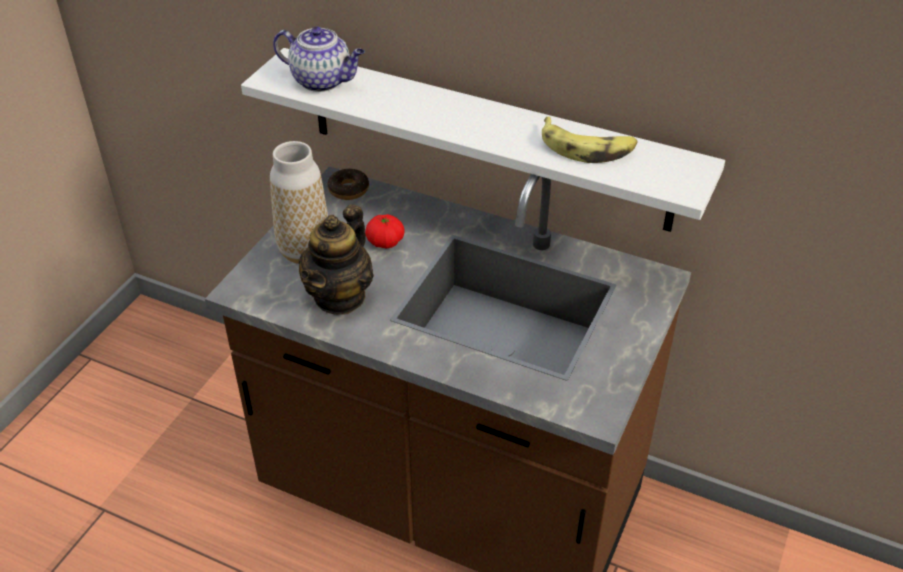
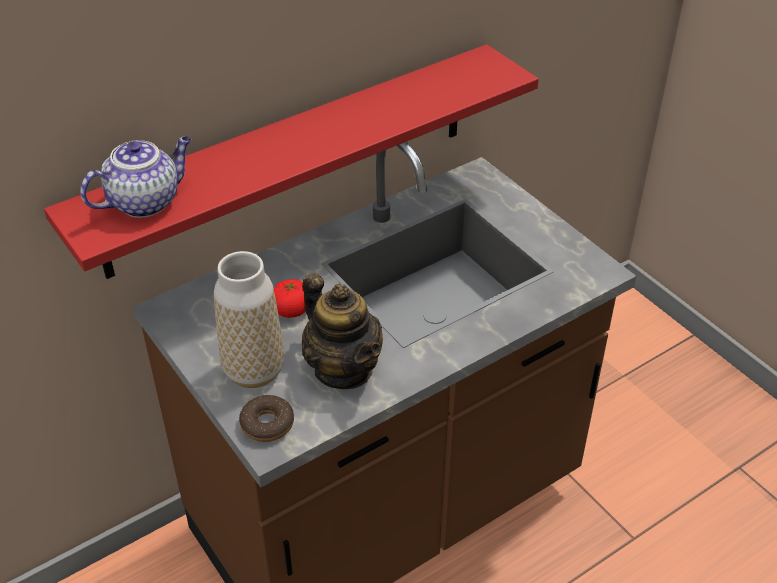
camera: 60 degrees left, 0 degrees up
white shelf [241,48,725,232] -> red shelf [44,44,539,279]
donut [327,168,369,200] -> donut moved to [239,395,294,442]
banana [542,117,637,163] -> none

